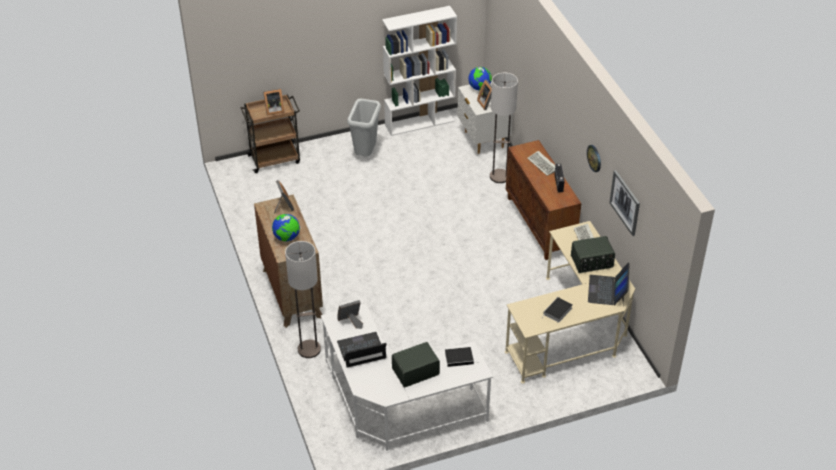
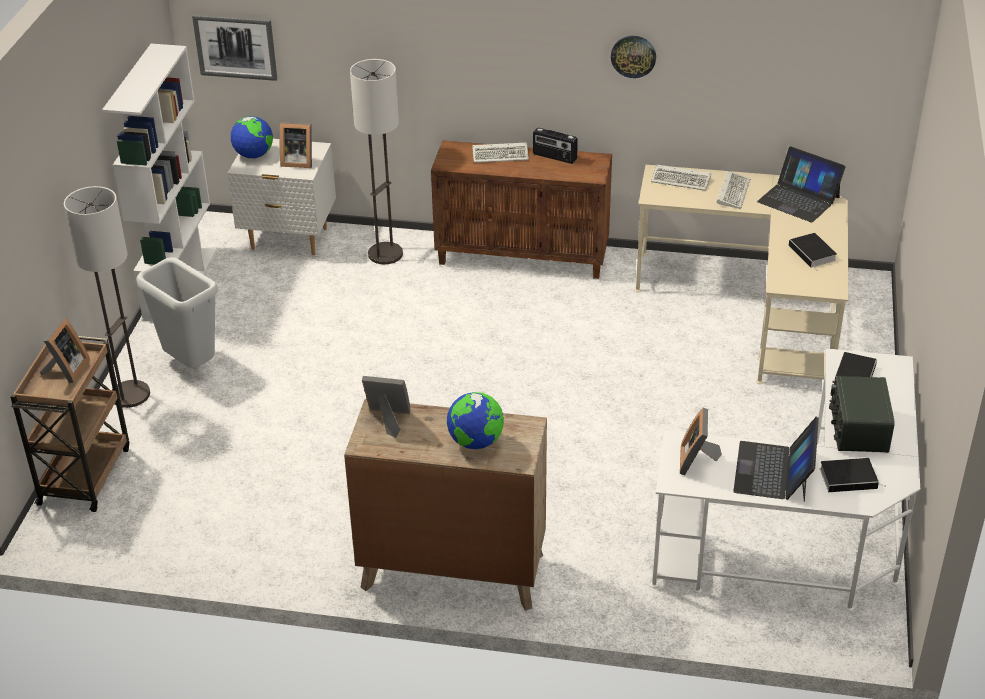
camera: 60 degrees left, 5 degrees down
floor lamp [285,241,321,358] -> floor lamp moved to [64,186,150,408]
radio [571,236,615,273] -> keyboard [717,170,750,209]
picture [609,170,640,236] -> picture moved to [192,14,277,81]
none -> book [820,458,886,492]

